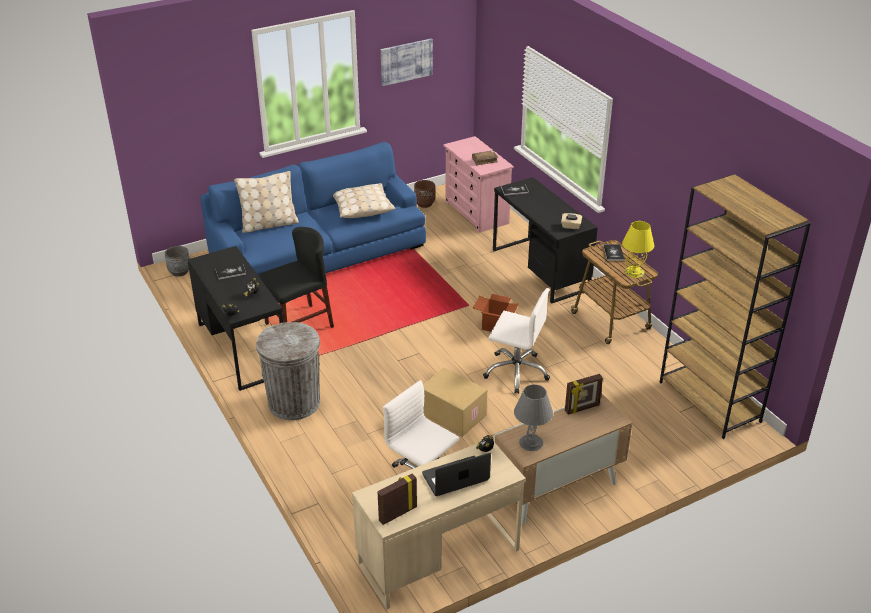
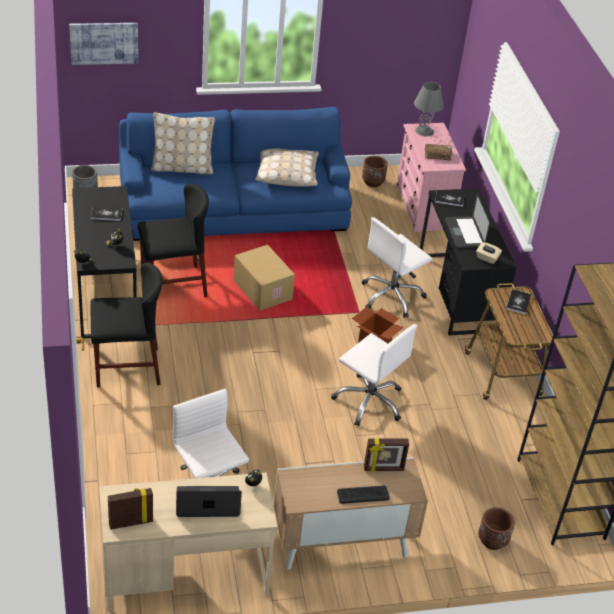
camera: 15 degrees right, 5 degrees up
grey trash can [256,322,320,420] -> black chair [90,263,163,387]
picture [381,39,433,86] -> picture moved to [69,23,138,65]
cardboard box [423,368,487,437] -> cardboard box moved to [234,245,295,311]
grey table lamp [514,384,553,451] -> grey table lamp moved to [414,82,444,136]
yellow table lamp [622,221,654,278] -> none
none -> keyboard [337,486,390,504]
none -> white office chair [362,217,432,318]
none -> laptop [445,194,490,248]
none -> brown planter [478,507,515,550]

